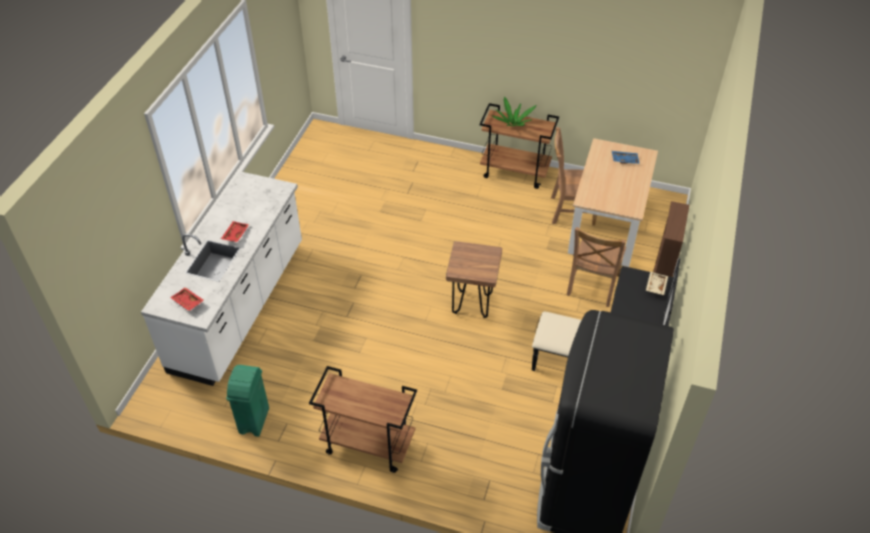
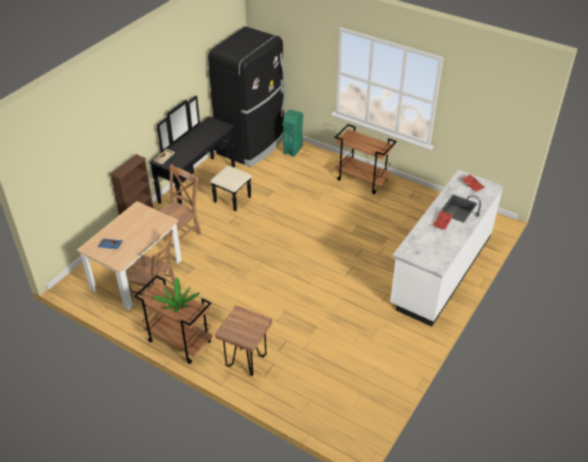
camera: 165 degrees left, 5 degrees down
green trash can [226,365,269,437] -> green trash can moved to [282,110,304,157]
brown stool [446,241,502,318] -> brown stool moved to [215,306,272,376]

